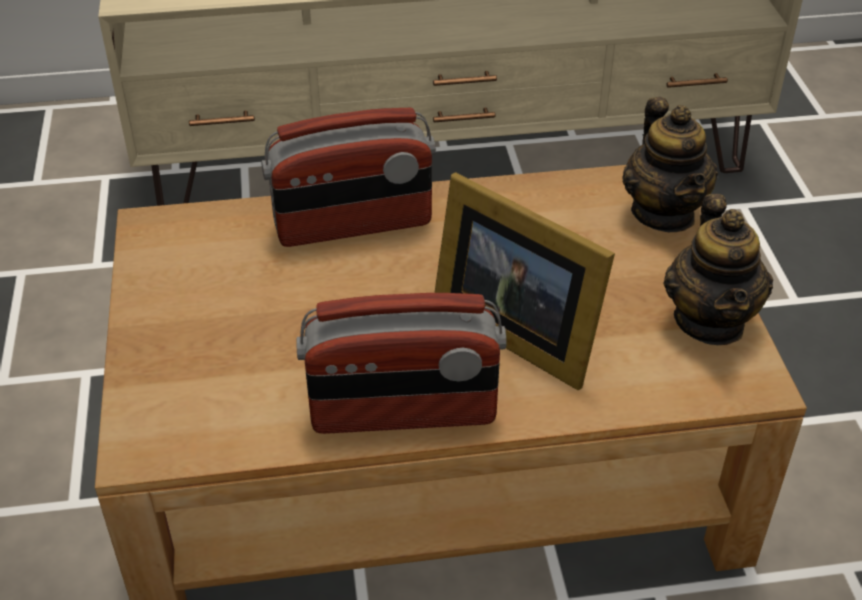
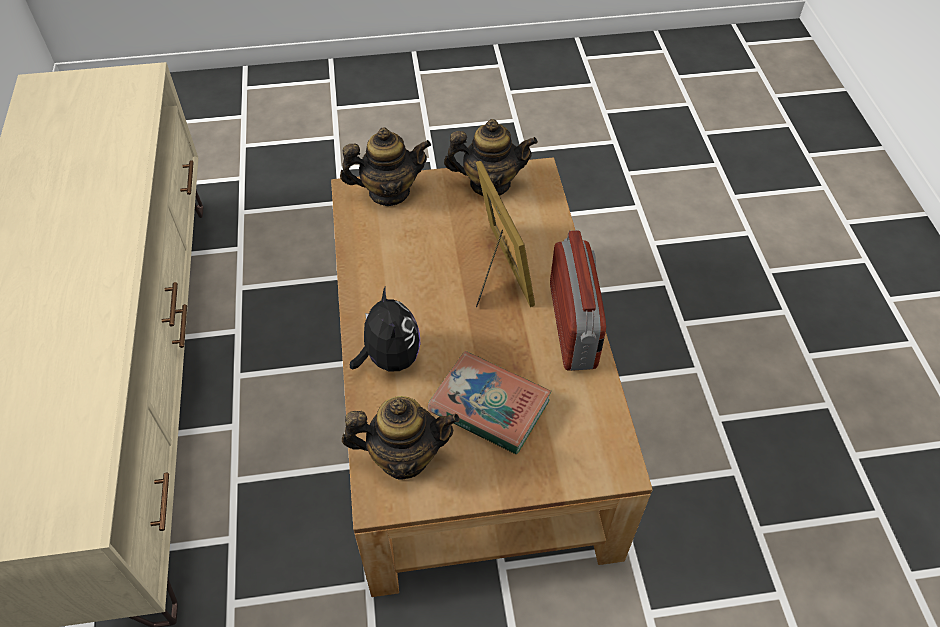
camera: 90 degrees left, 10 degrees up
radio [261,108,436,247] -> plush toy [350,287,421,371]
picture frame [434,172,615,390] -> picture frame turned 60 degrees counterclockwise [476,161,535,308]
none -> teapot [342,396,460,479]
none -> book [428,351,551,454]

